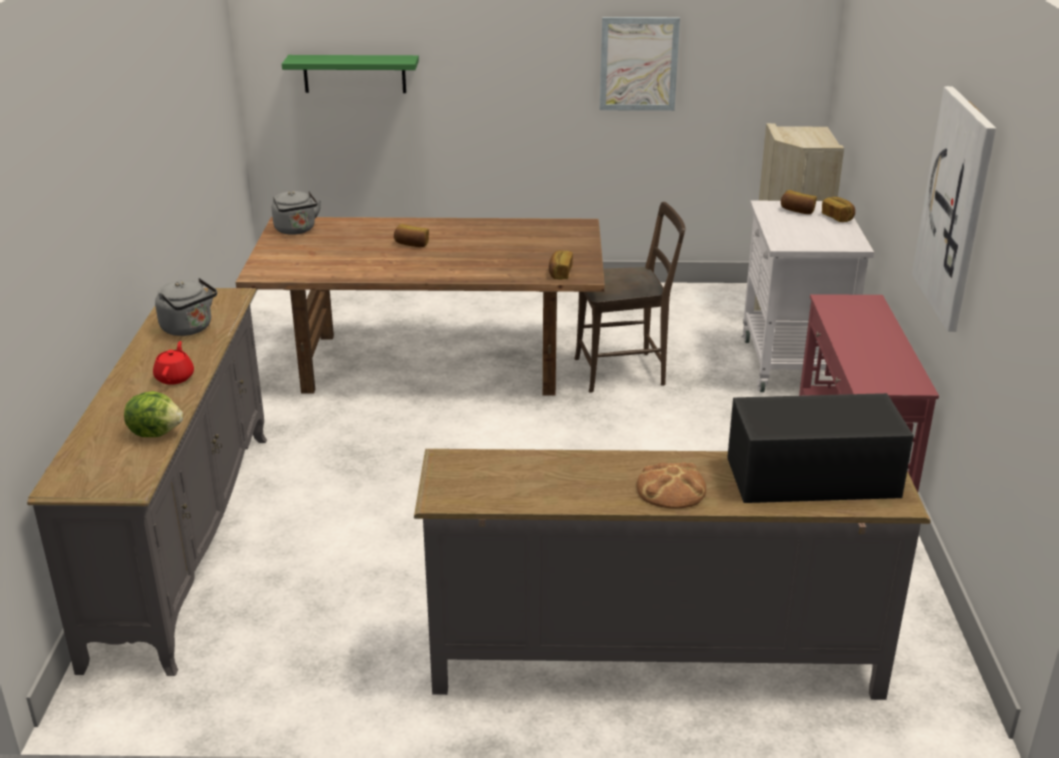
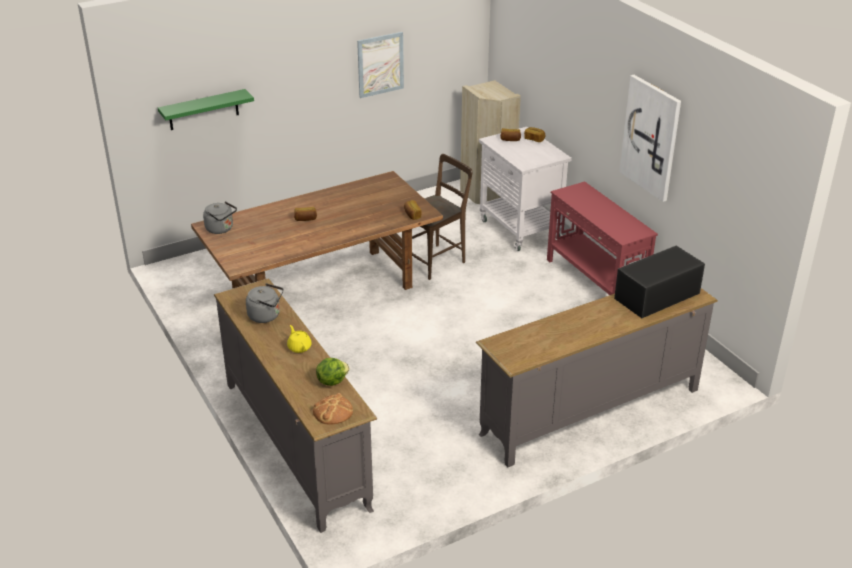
camera: 30 degrees left, 5 degrees up
red teapot [153,341,194,385] -> yellow teapot [287,325,312,353]
bread [637,462,706,509] -> bread moved to [313,393,353,425]

